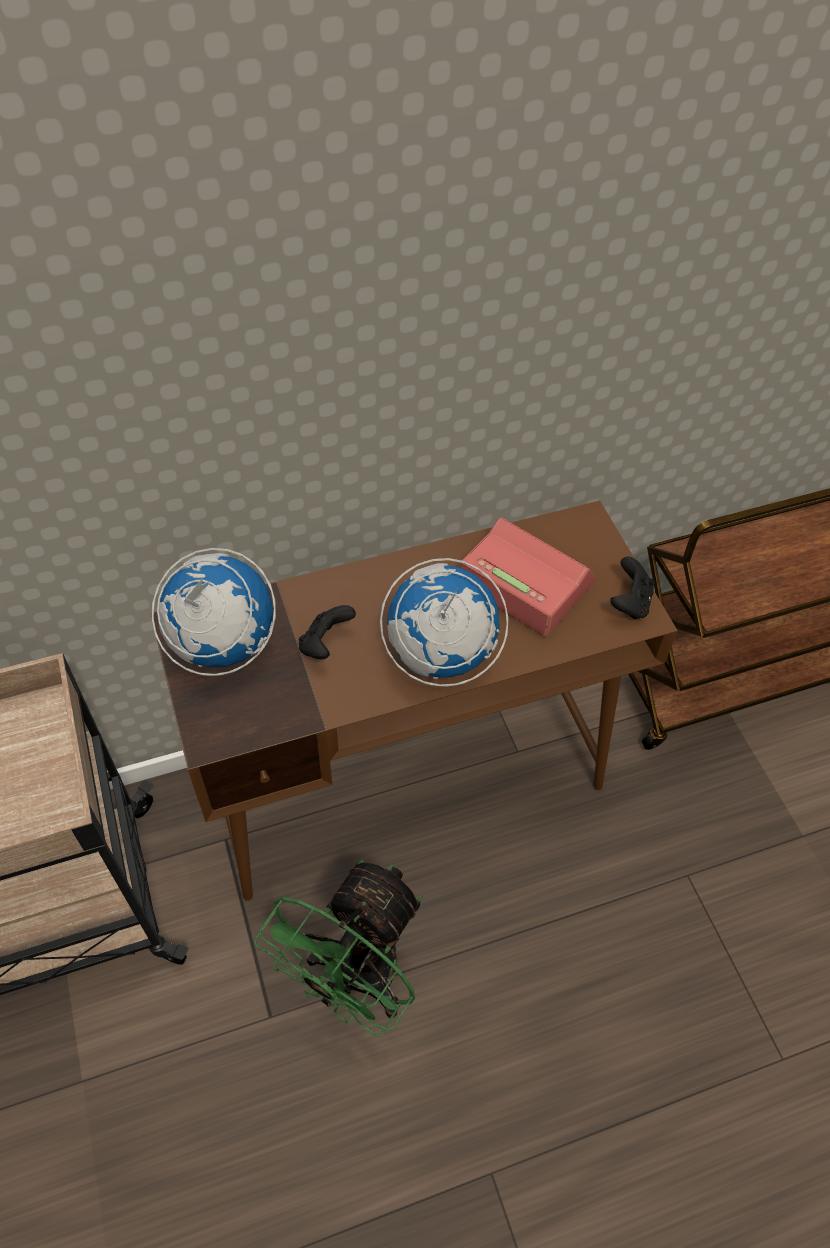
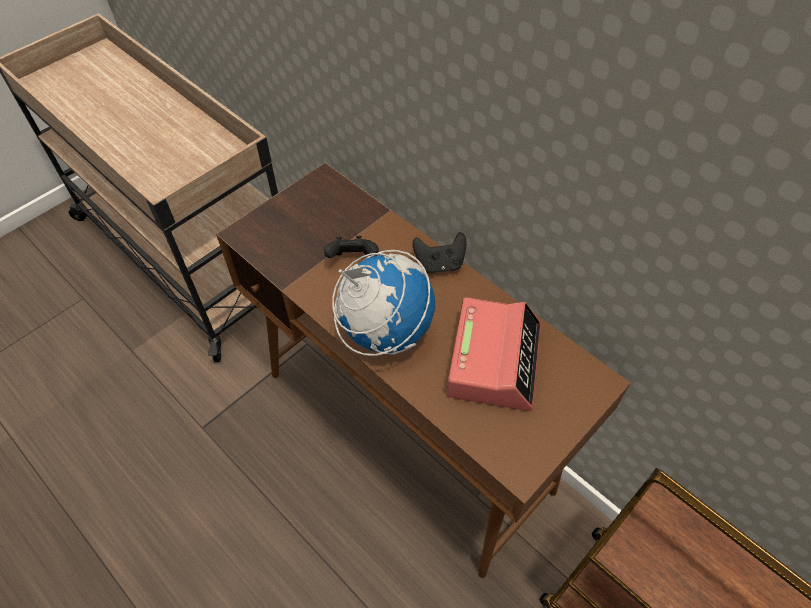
camera: 65 degrees right, 0 degrees up
globe [152,548,276,676] -> none
green fan [254,859,423,1036] -> none
black game controller [610,557,655,619] -> black game controller moved to [412,232,467,274]

